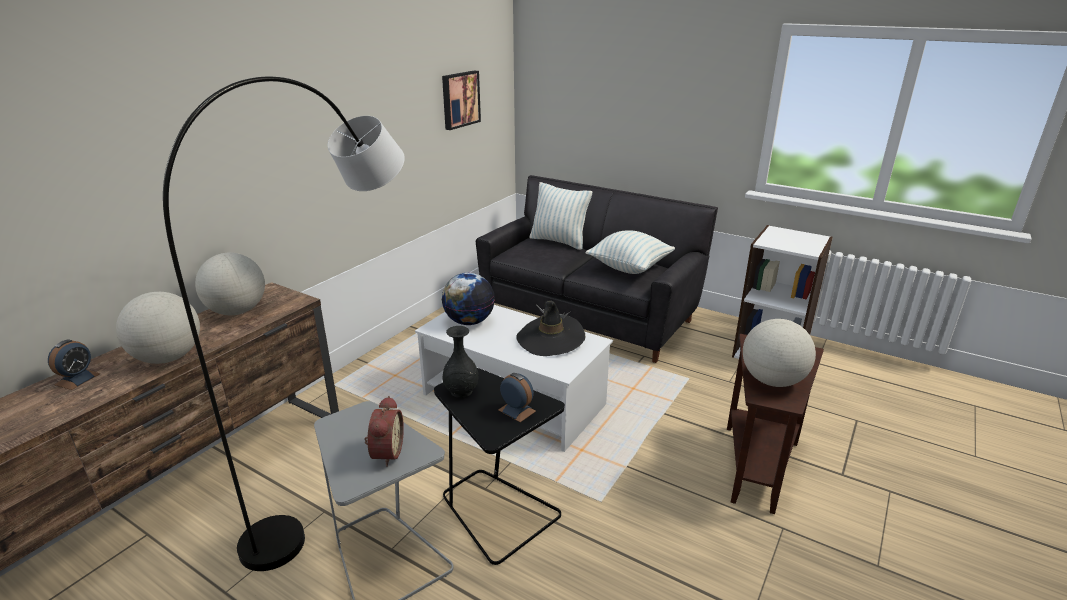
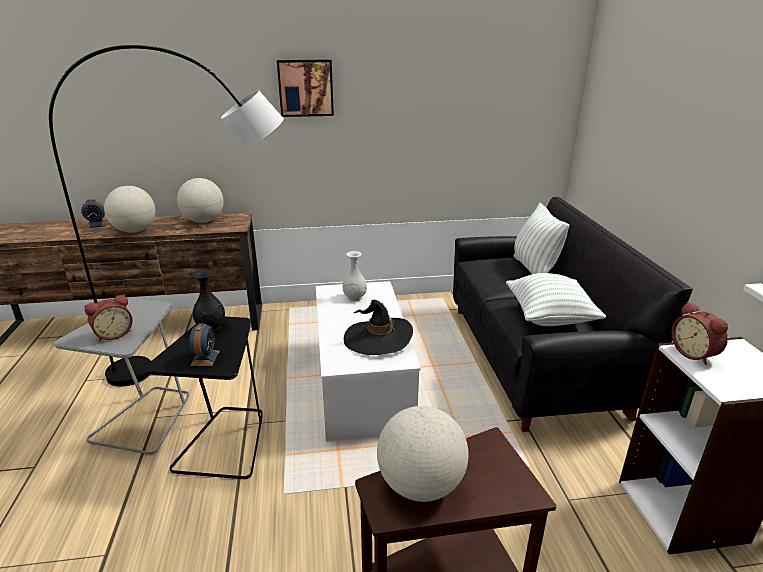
camera: 50 degrees right, 0 degrees up
picture [442,71,481,130] -> picture moved to [277,59,334,117]
globe [442,273,495,325] -> white vase [342,251,367,301]
none -> alarm clock [671,302,728,365]

